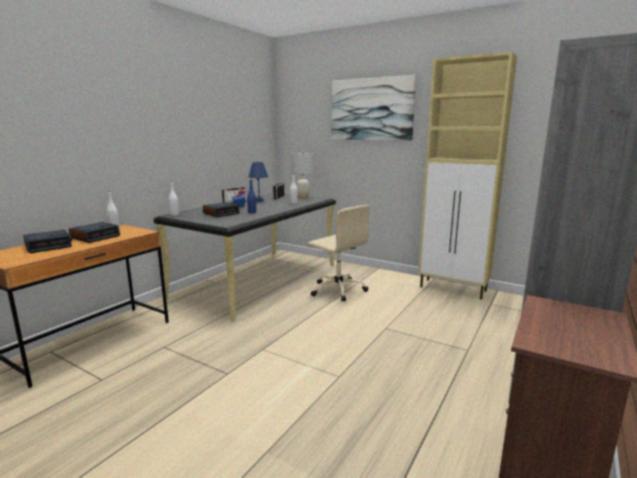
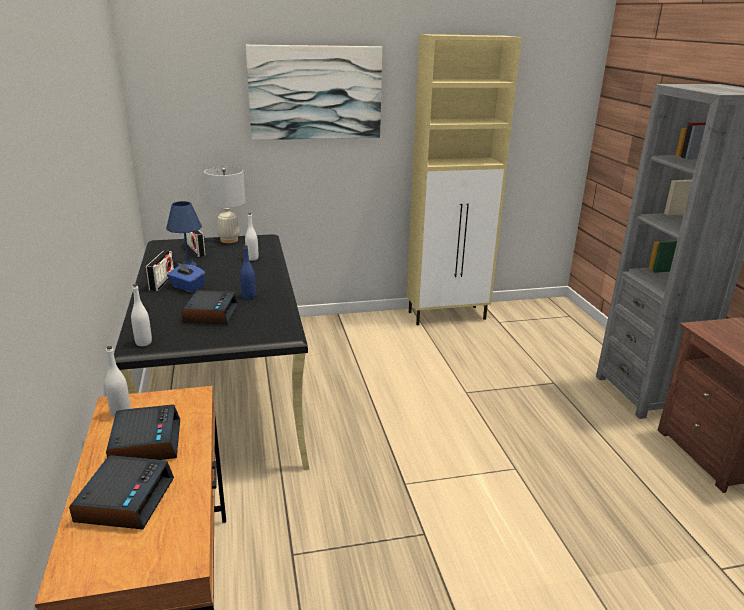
camera: 45 degrees left, 10 degrees up
beige office chair [308,205,370,302] -> none

